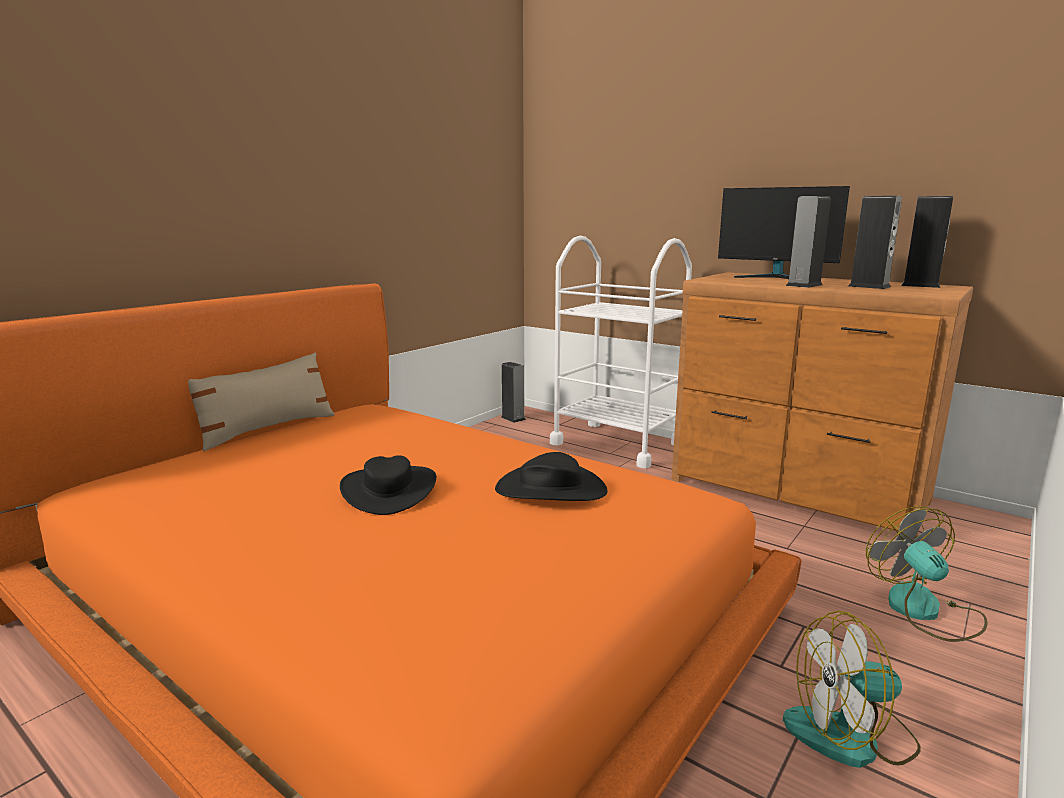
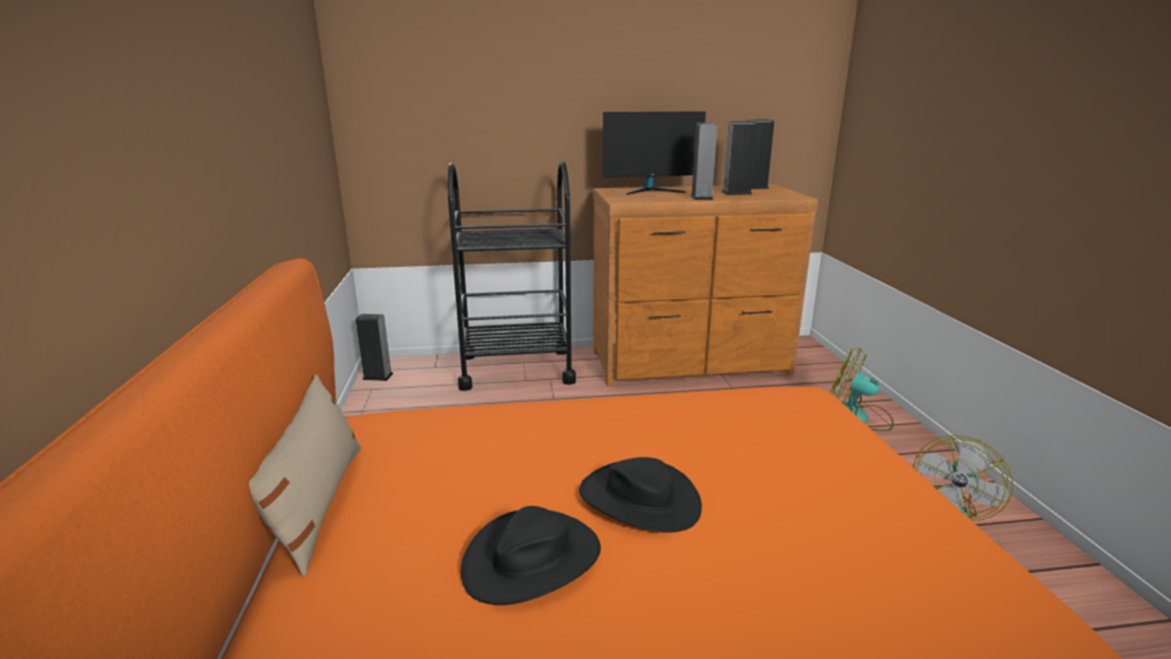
camera: 45 degrees left, 5 degrees up
black hat [495,452,608,501] -> black hat moved to [461,506,601,605]
white cart [550,236,692,468] -> black cart [448,161,576,391]

